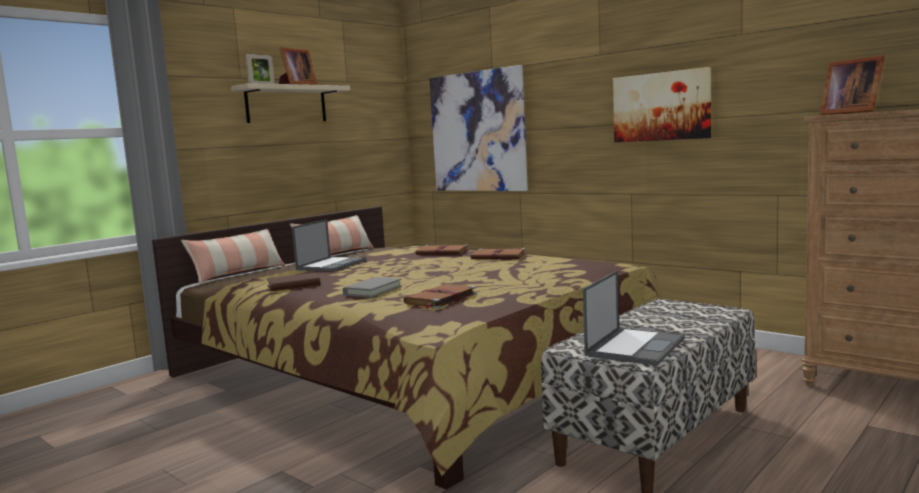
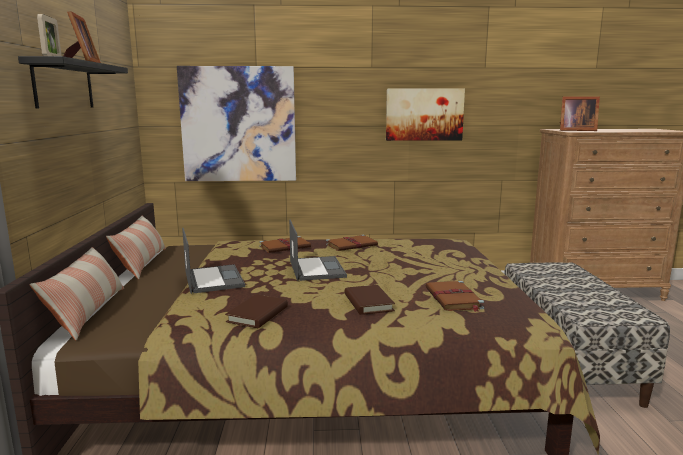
camera: 45 degrees left, 5 degrees up
beige shelf [231,83,350,123] -> black shelf [18,56,128,109]
grey book [343,277,402,298] -> brown book [344,285,395,315]
laptop [583,270,685,366] -> laptop moved to [289,219,347,281]

